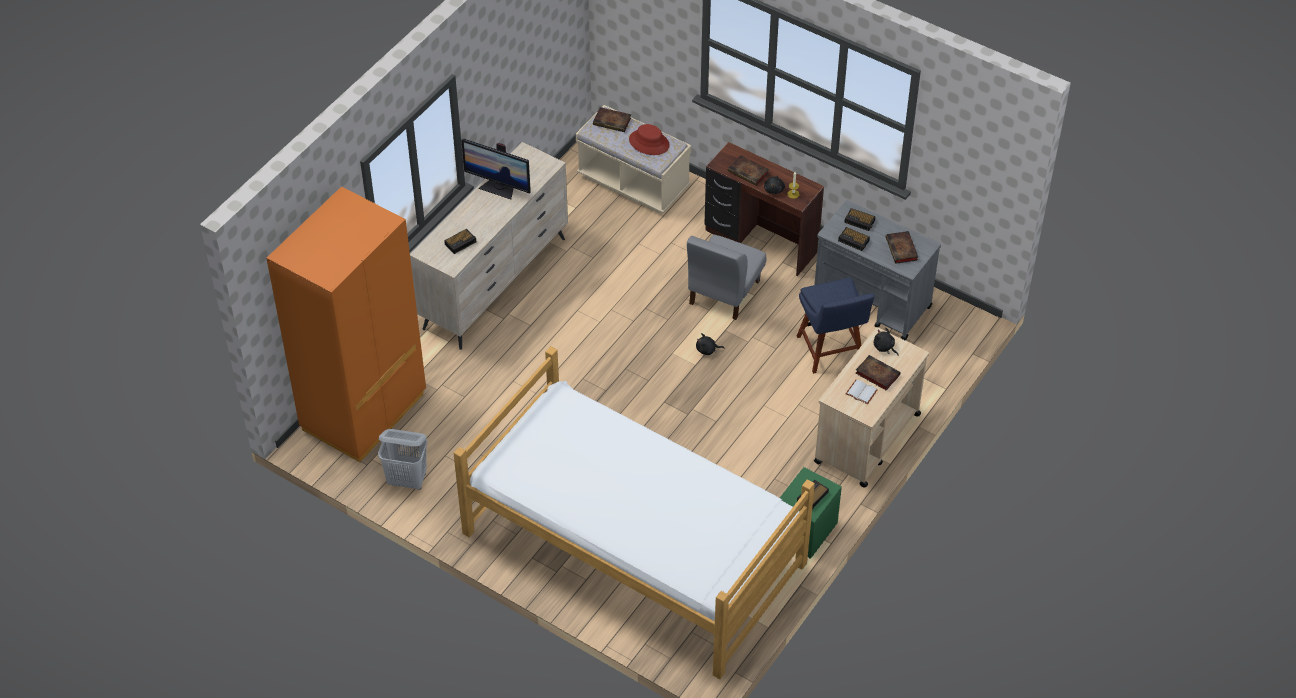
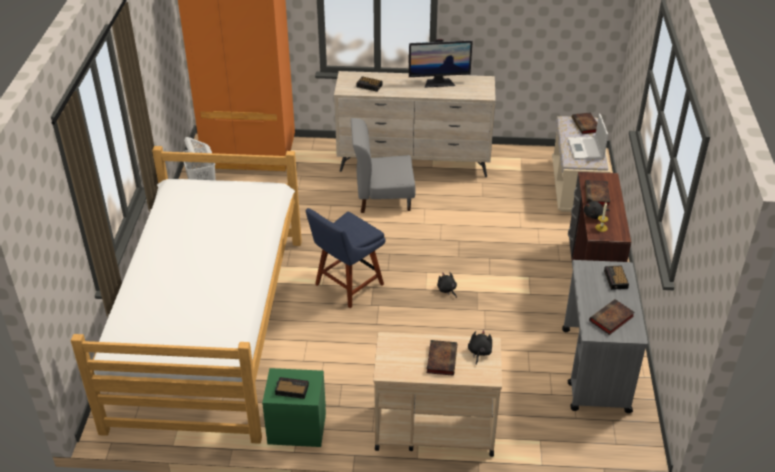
camera: 60 degrees right, 10 degrees down
monitor [461,139,531,199] -> monitor turned 90 degrees counterclockwise [409,39,473,88]
red hat [629,124,669,155] -> laptop [568,114,608,160]
grey chair [687,235,766,320] -> grey chair moved to [351,118,416,213]
blue chair [797,277,874,374] -> blue chair moved to [306,208,386,308]
alarm clock [838,227,870,251] -> none
white book [846,380,878,404] -> none

